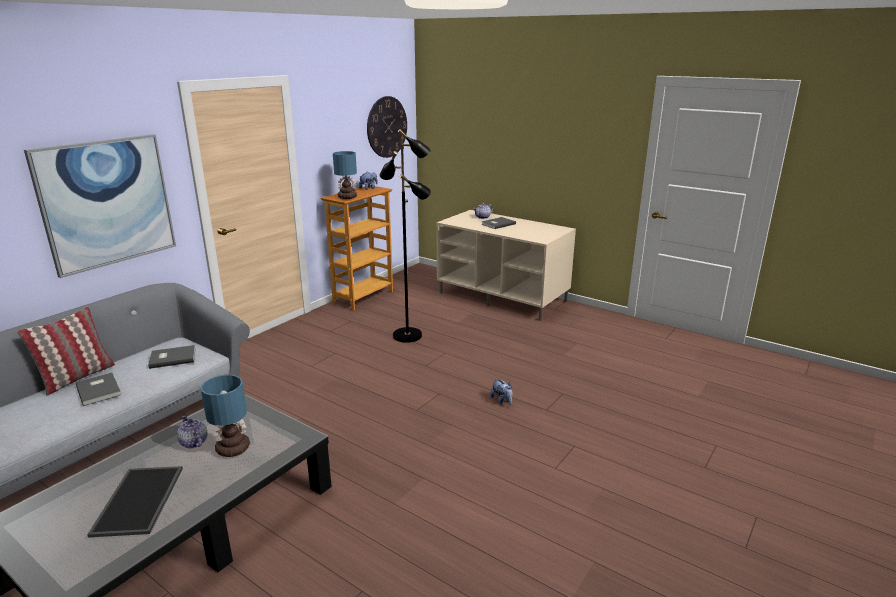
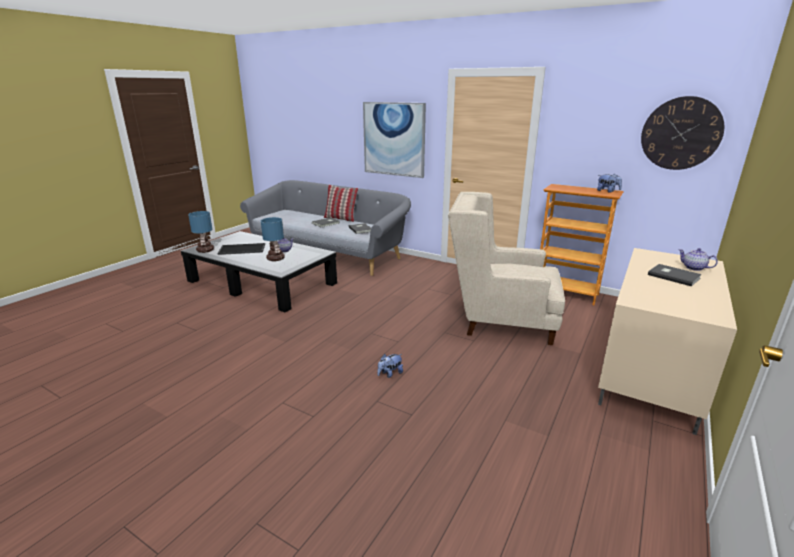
camera: 85 degrees right, 0 degrees up
table lamp [333,151,357,199] -> table lamp moved to [188,211,214,253]
black floor lamp [380,129,431,343] -> beige armchair [448,192,565,345]

